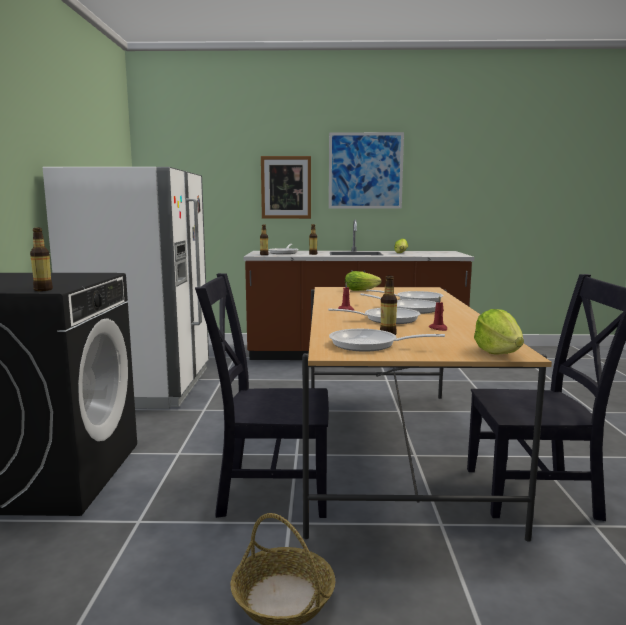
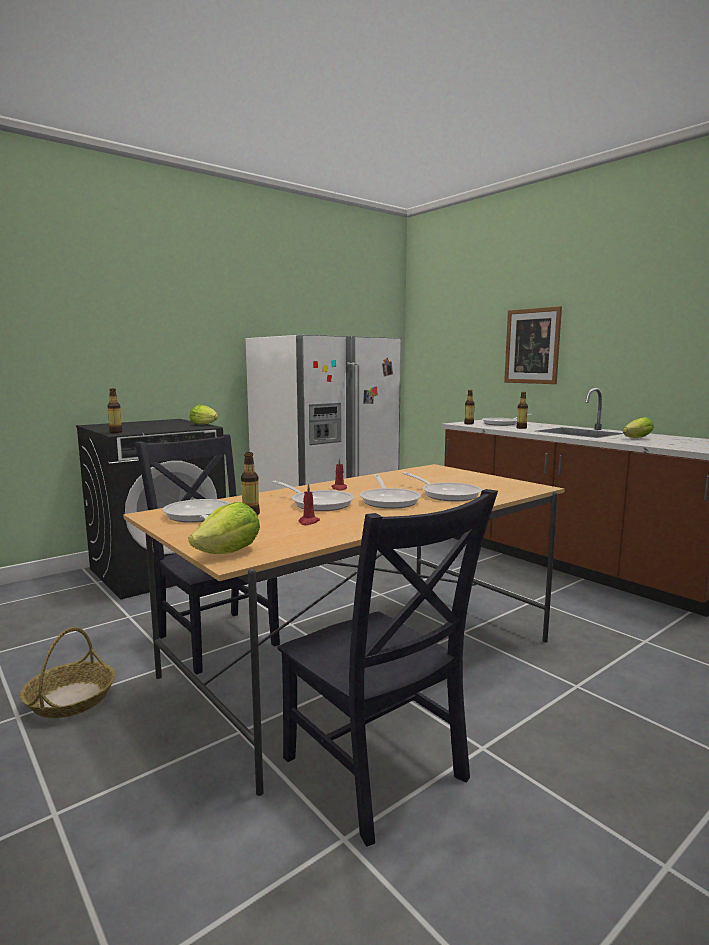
camera: 50 degrees right, 0 degrees up
picture [329,132,404,209] -> none
lettuce [345,271,381,291] -> lettuce moved to [189,405,219,425]

